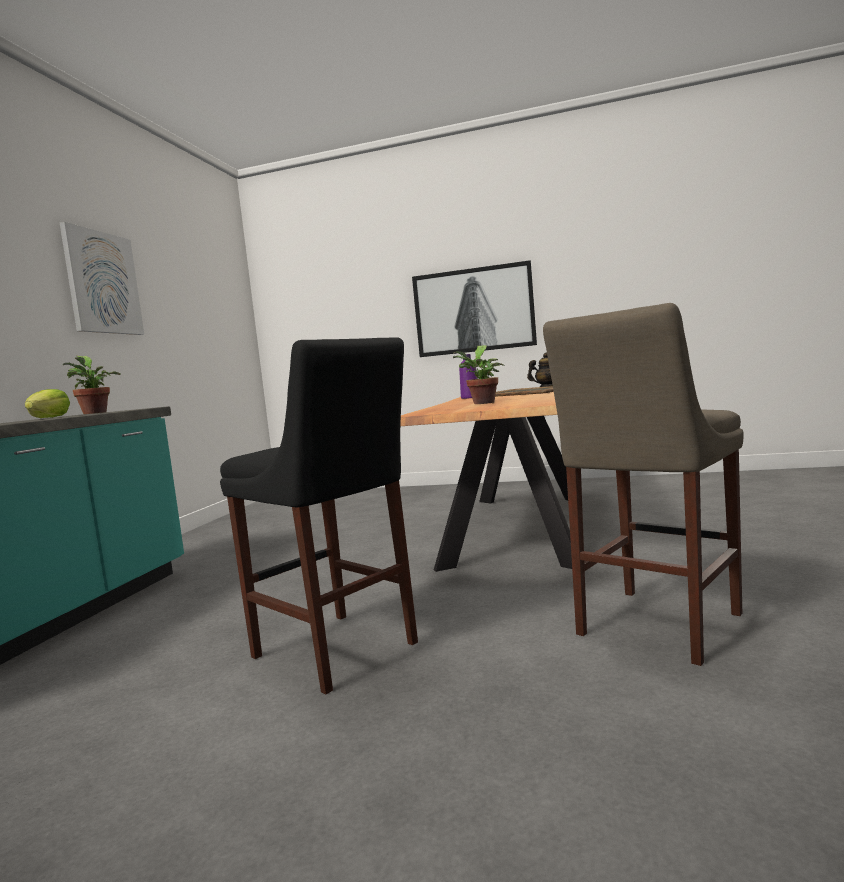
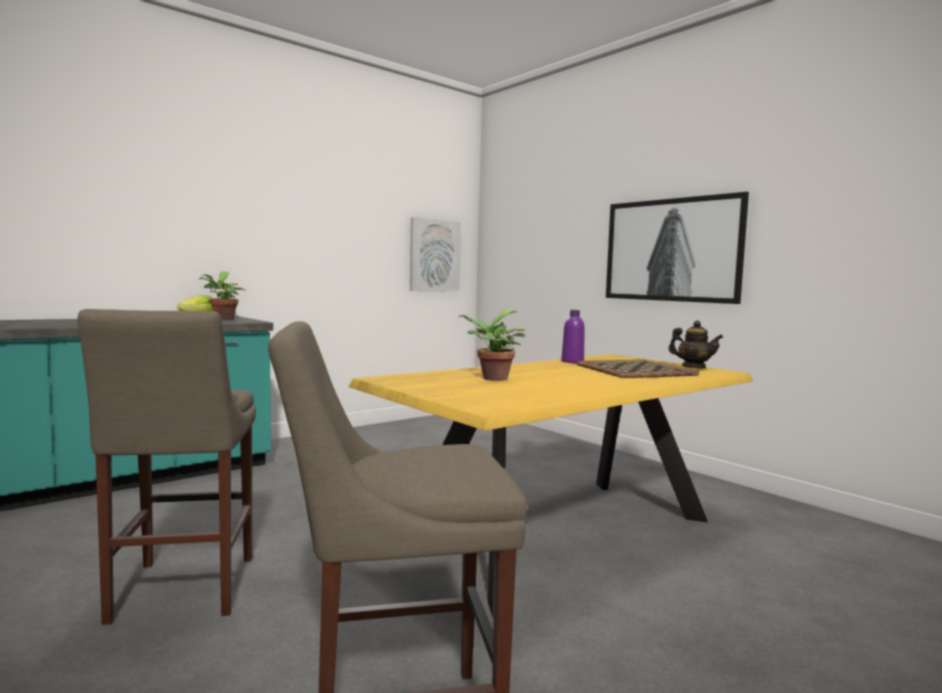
camera: 35 degrees right, 0 degrees up
picture [60,222,144,335] -> picture moved to [410,217,461,292]
black stool [220,337,418,694] -> beige stool [77,309,256,625]
brown dining table [400,392,572,572] -> yellow dining table [348,354,753,618]

